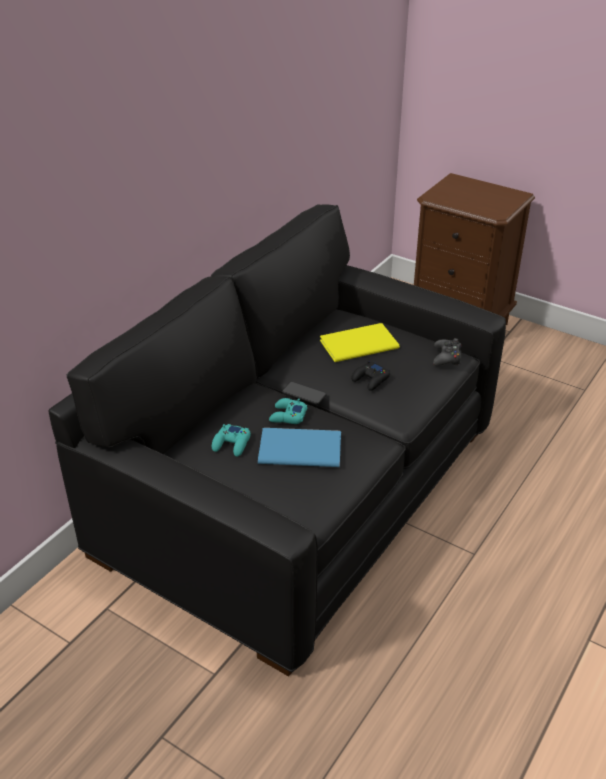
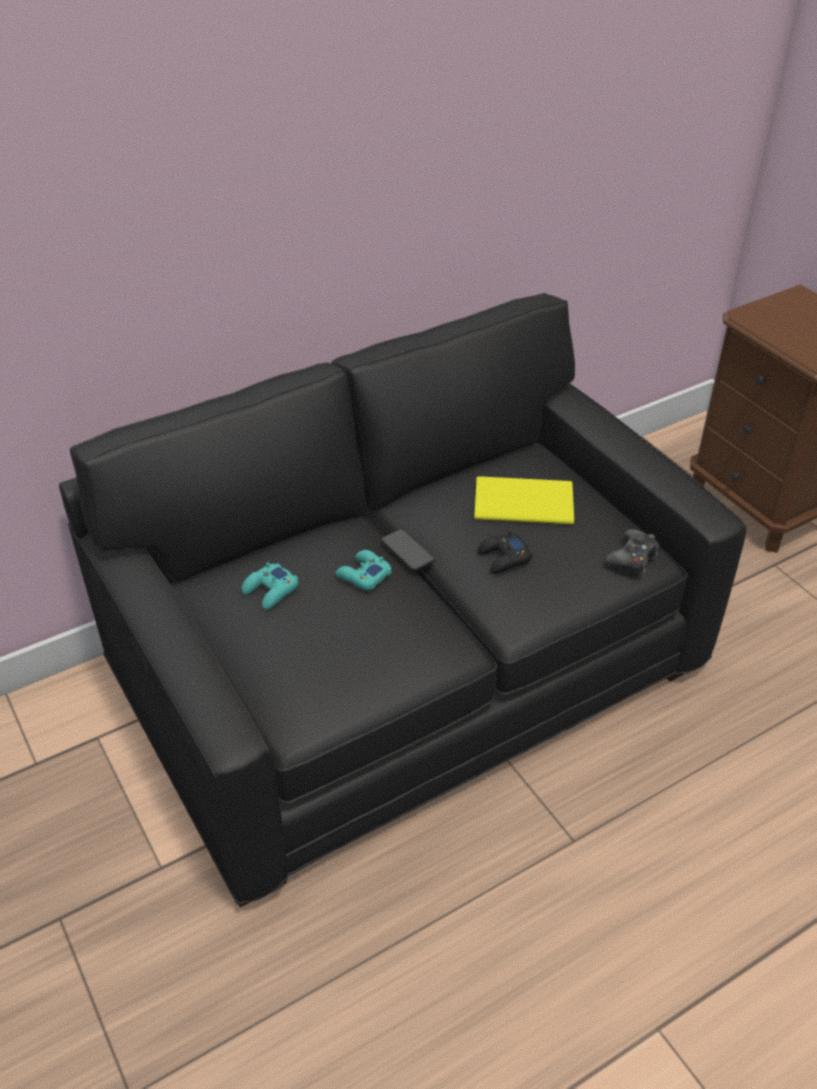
camera: 25 degrees right, 5 degrees up
blue book [258,428,341,467] -> none

